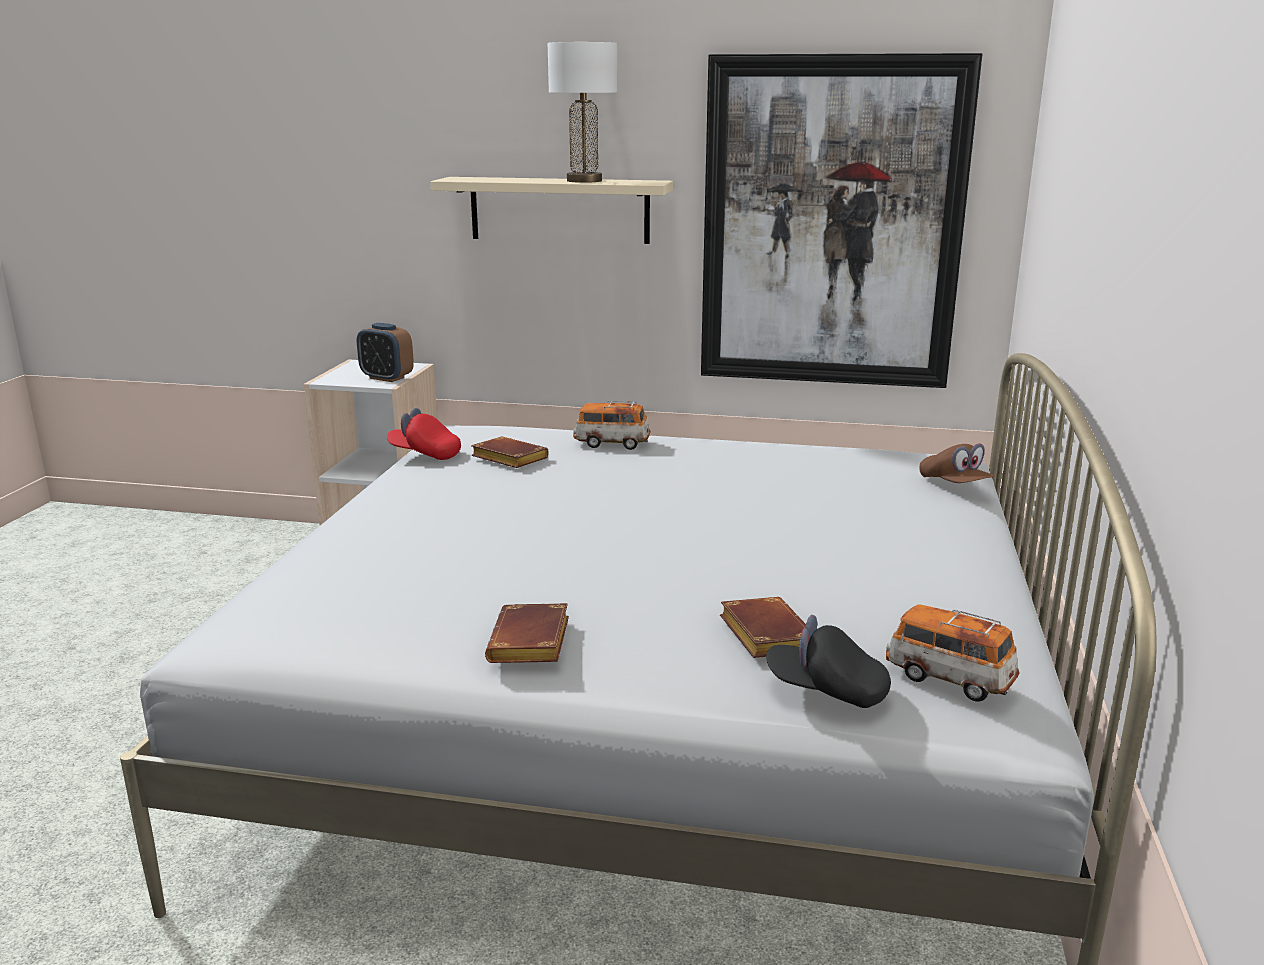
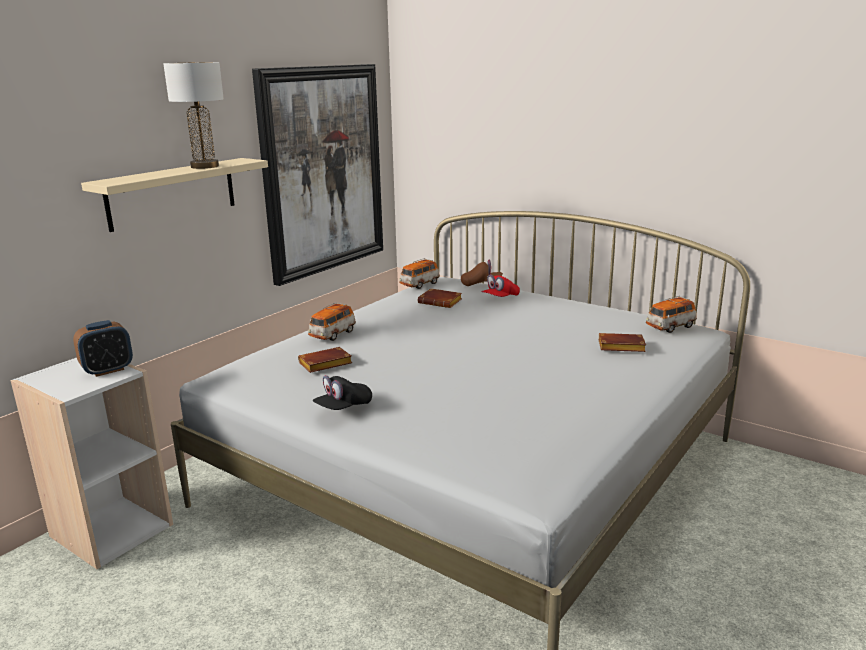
camera: 65 degrees left, 0 degrees up
red cap [387,408,461,460] -> red cap moved to [482,275,520,297]
brown book [485,603,569,663] -> brown book moved to [418,288,462,308]
black cap [766,615,891,708] -> black cap moved to [313,375,372,410]
none -> toy car [399,258,440,289]

